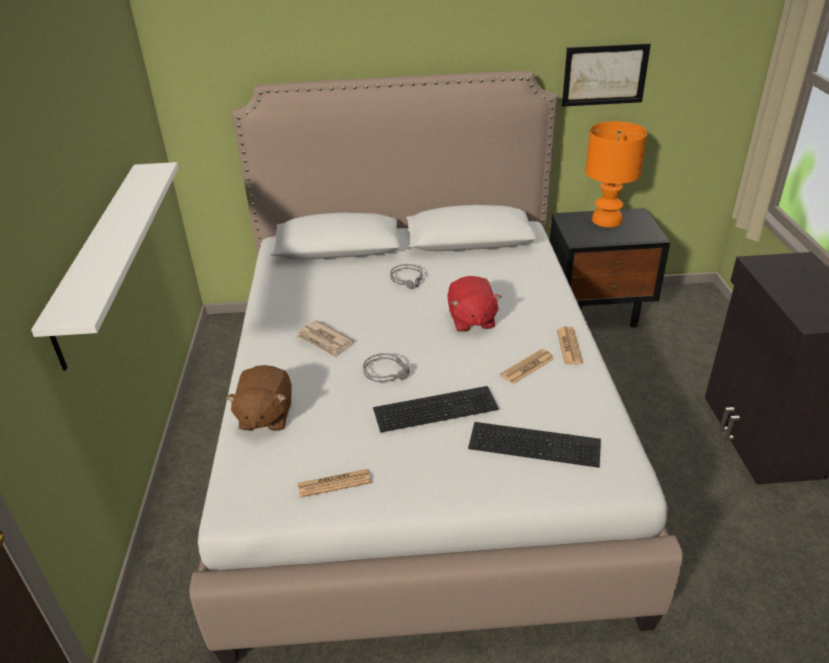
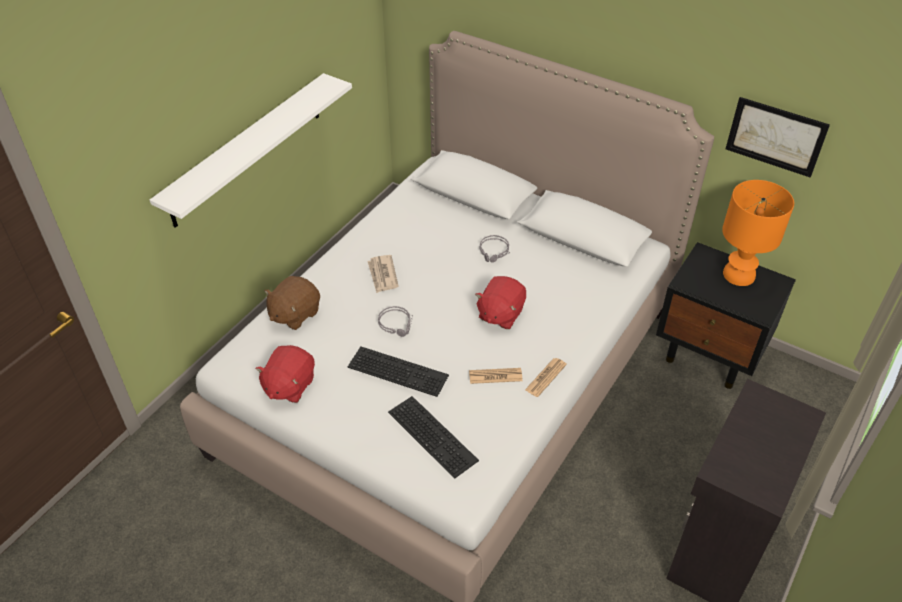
camera: 35 degrees right, 10 degrees up
newspaper [298,469,371,498] -> red plush toy [255,345,315,403]

